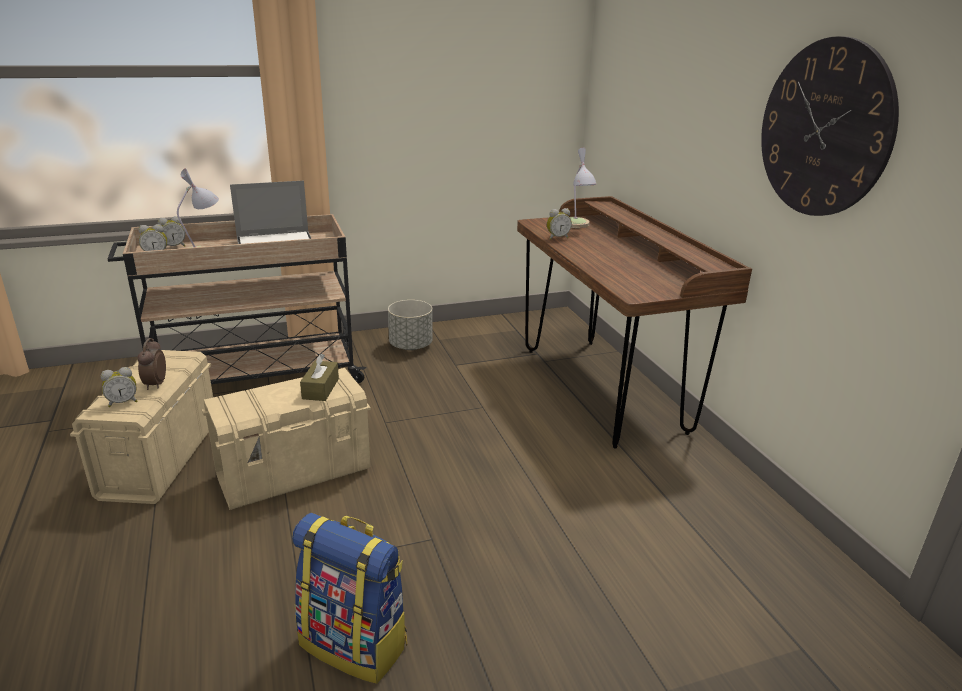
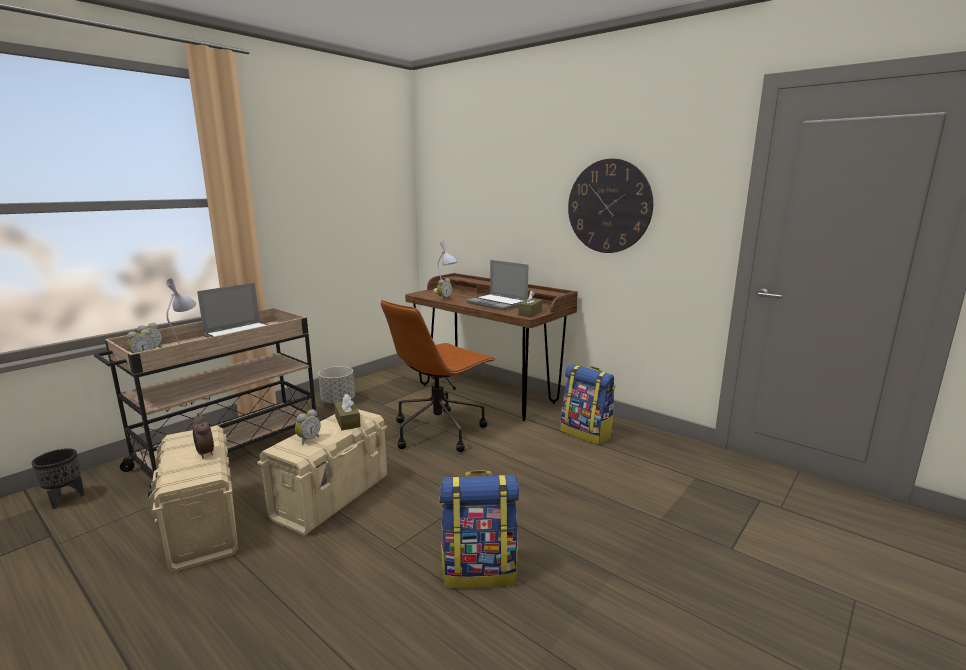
camera: 30 degrees left, 10 degrees down
alarm clock [101,367,137,407] -> alarm clock moved to [295,409,321,445]
none -> black planter [32,448,85,509]
none -> brown office chair [381,300,496,452]
none -> laptop [467,260,529,310]
none -> brown tissue box [518,290,542,317]
none -> backpack [561,364,615,445]

